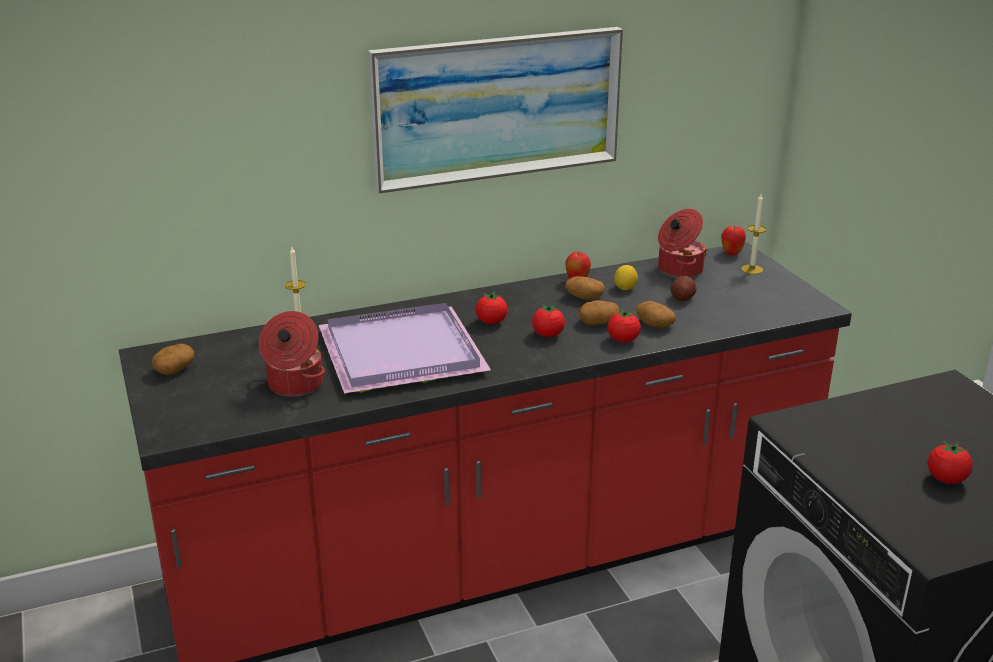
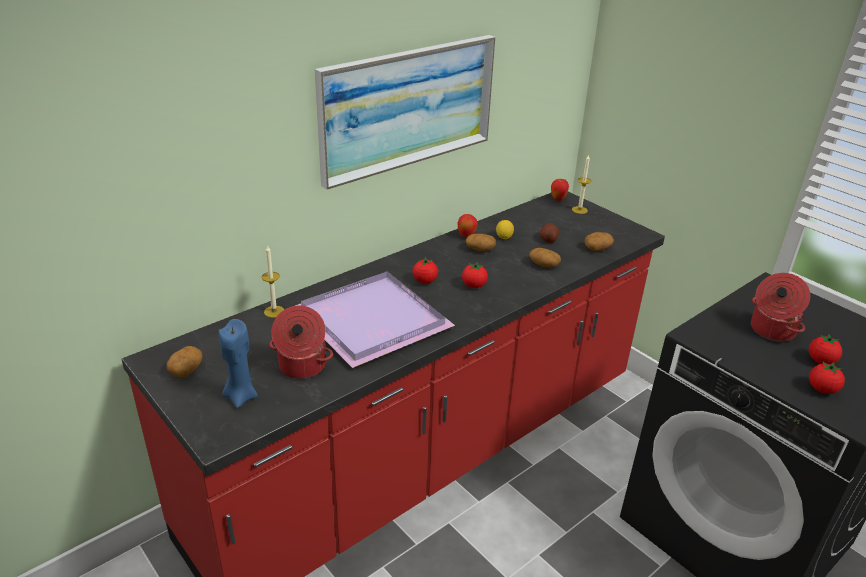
camera: 20 degrees left, 5 degrees up
potato [579,300,620,325] -> potato moved to [585,232,614,251]
tomato [607,308,641,342] -> tomato moved to [809,361,845,394]
cooking pot [658,209,707,278] -> cooking pot moved to [751,273,810,342]
none -> blue candle [219,319,258,408]

